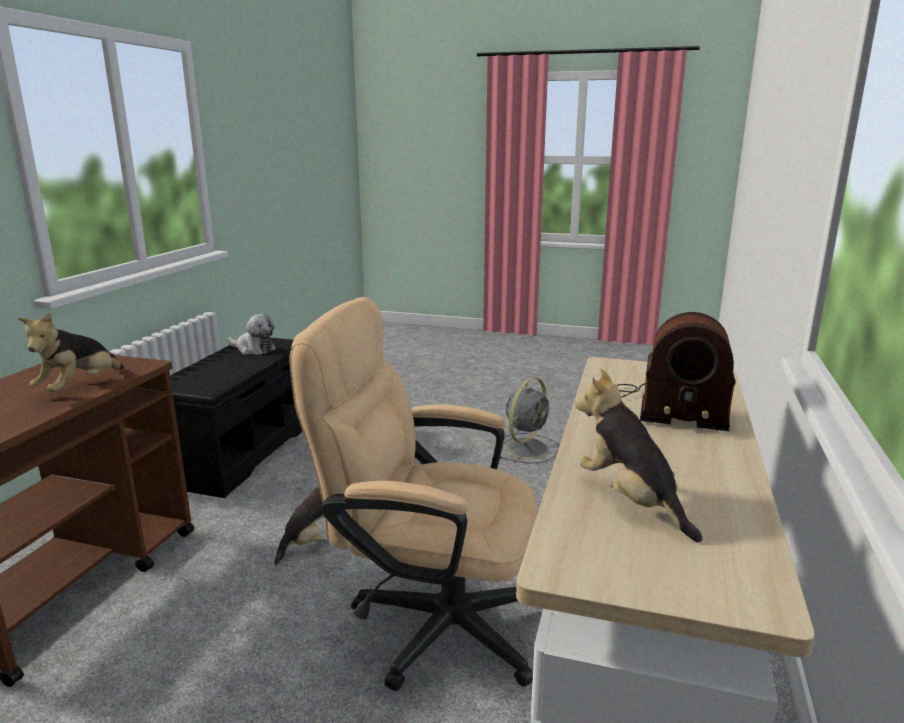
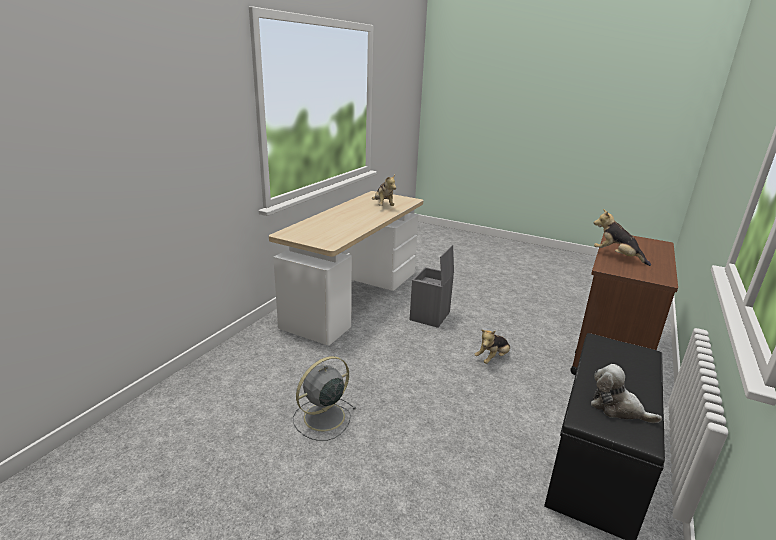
camera: 170 degrees left, 5 degrees up
plush toy [18,313,124,392] -> plush toy turned 75 degrees counterclockwise [594,209,651,266]
beige office chair [289,297,537,691] -> grey storage box [410,245,454,328]
radio [616,312,735,431] -> none

